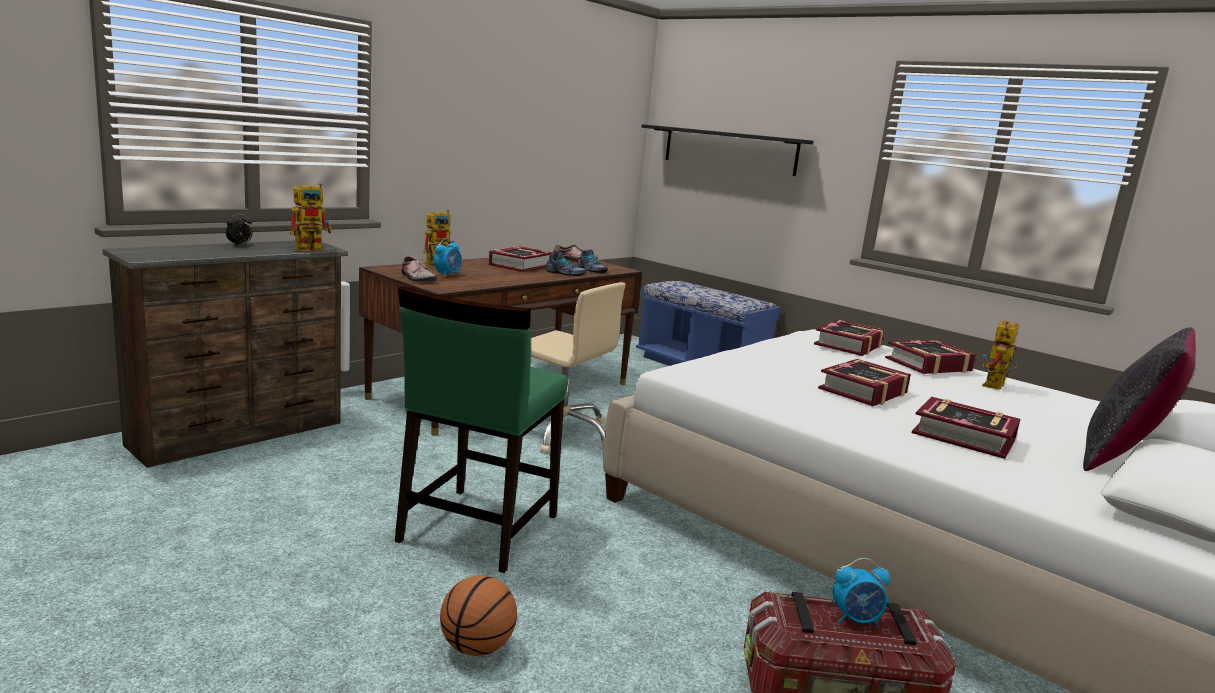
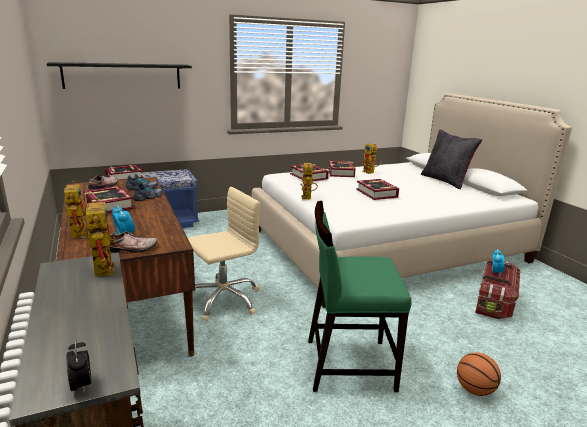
camera: 65 degrees left, 5 degrees up
alarm clock [226,214,252,245] -> alarm clock moved to [67,339,91,393]
green chair [395,286,568,573] -> green chair turned 135 degrees clockwise [308,201,412,392]
book [912,397,1020,459] -> book moved to [105,165,144,180]
none -> toy robot [300,163,318,200]

